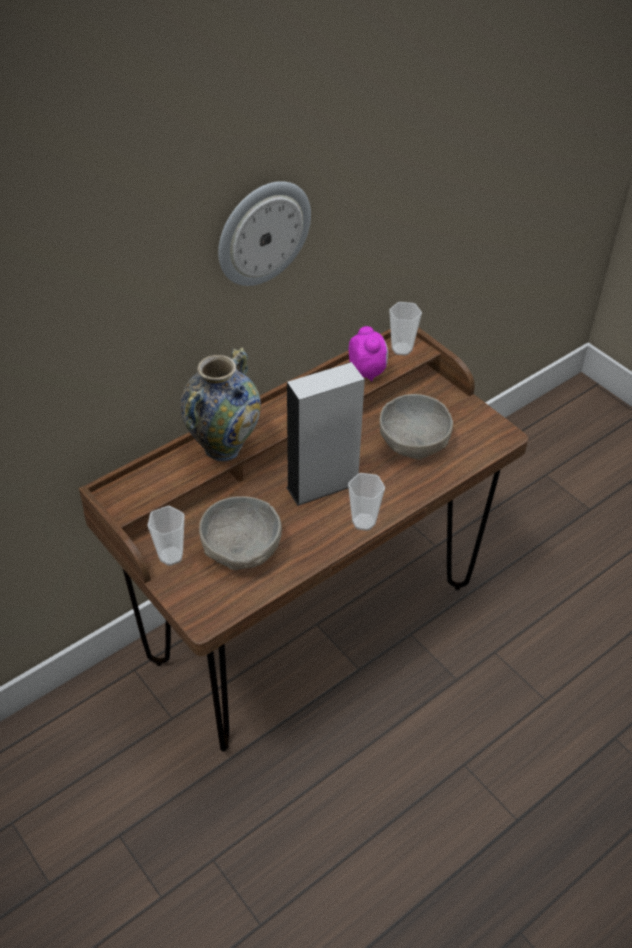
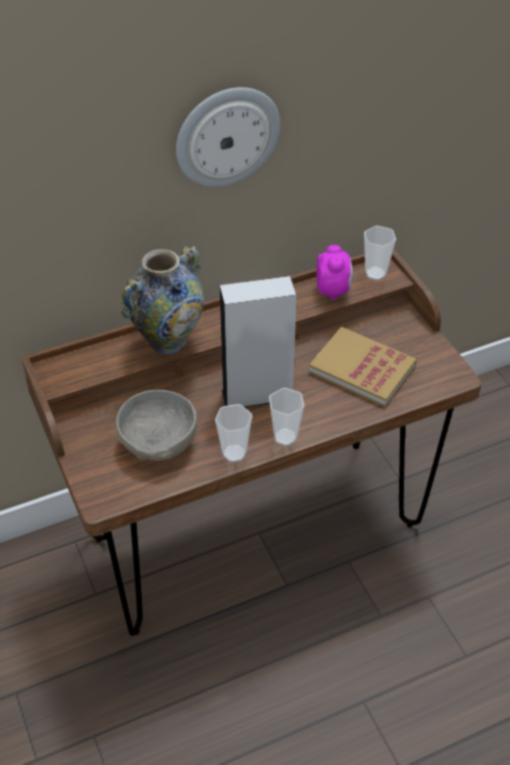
camera: 15 degrees right, 0 degrees up
cup [147,506,185,566] -> cup moved to [215,404,252,463]
grey bowl [380,394,453,460] -> book [309,327,417,407]

